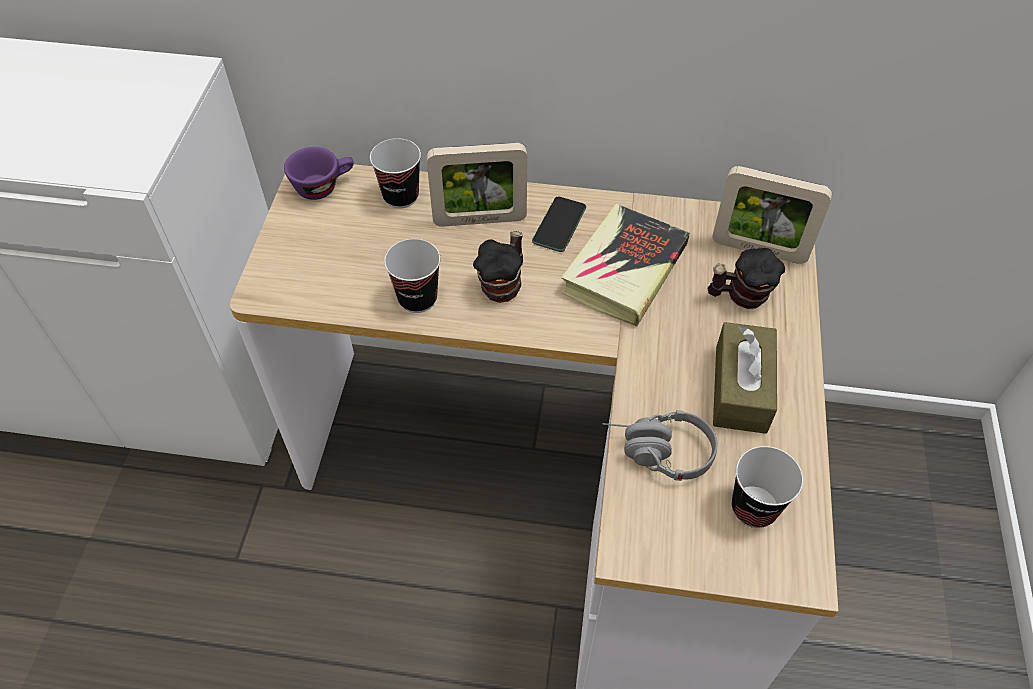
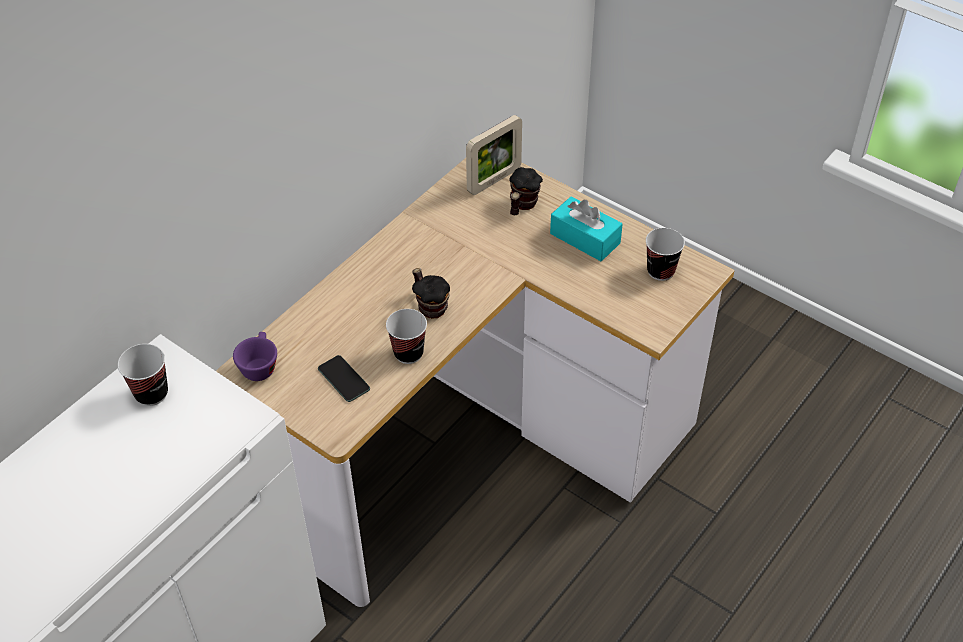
camera: 60 degrees left, 5 degrees down
cup [370,138,421,209] -> cup moved to [118,344,168,406]
picture frame [426,143,527,227] -> none
phone [532,197,586,252] -> phone moved to [318,355,370,402]
book [561,204,690,327] -> none
grey headphones [602,410,717,481] -> none
brown tissue box [713,322,777,434] -> turquoise tissue box [550,196,623,261]

